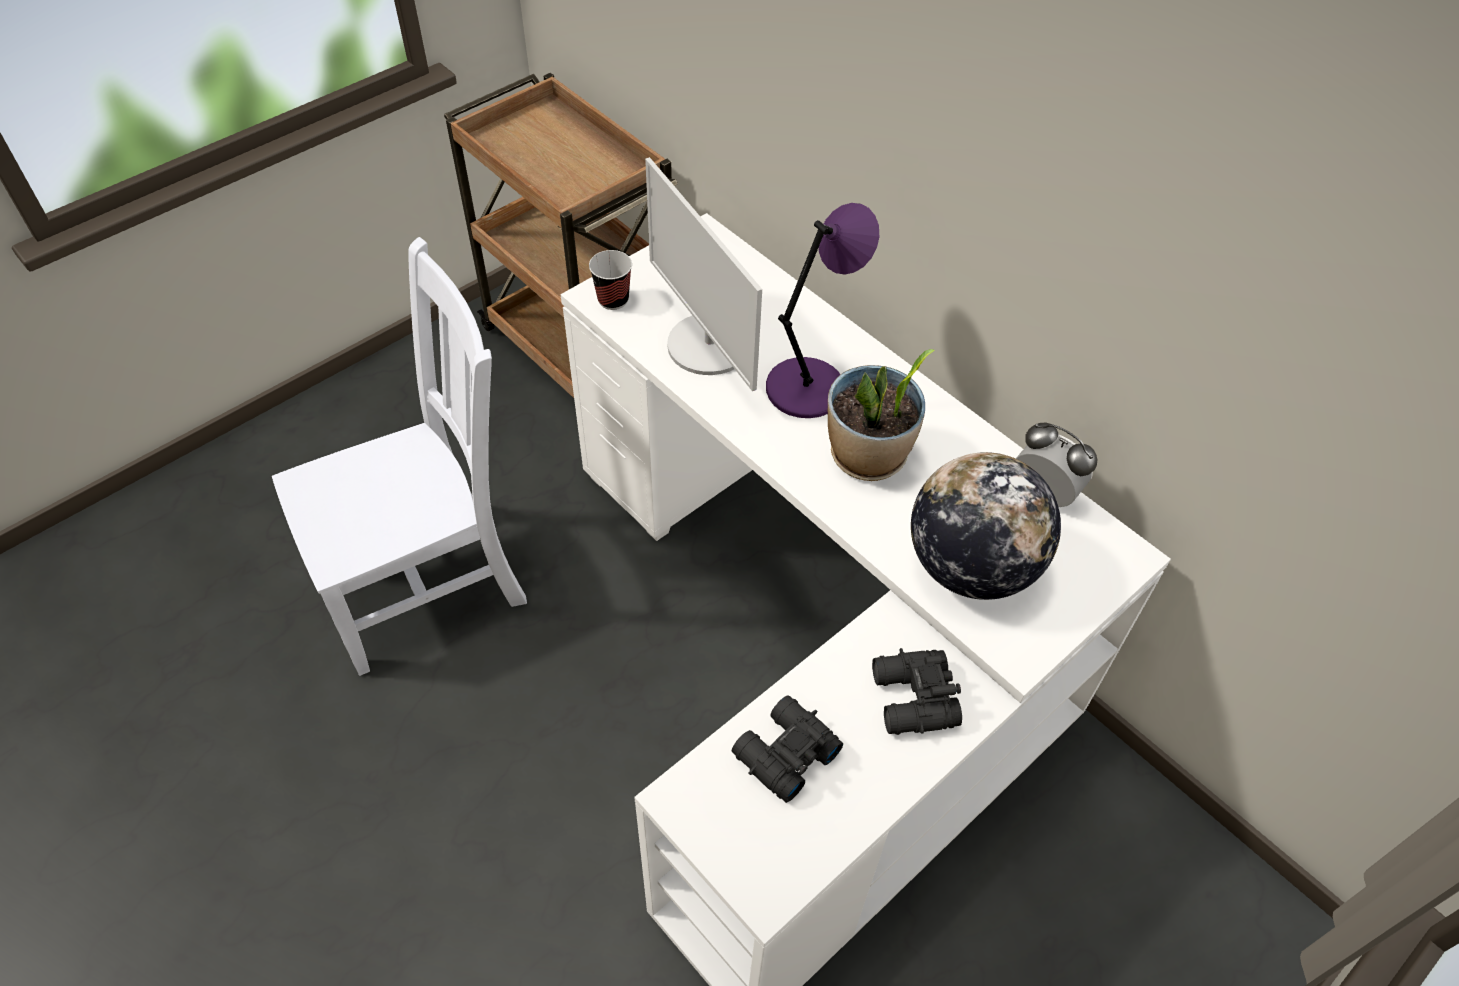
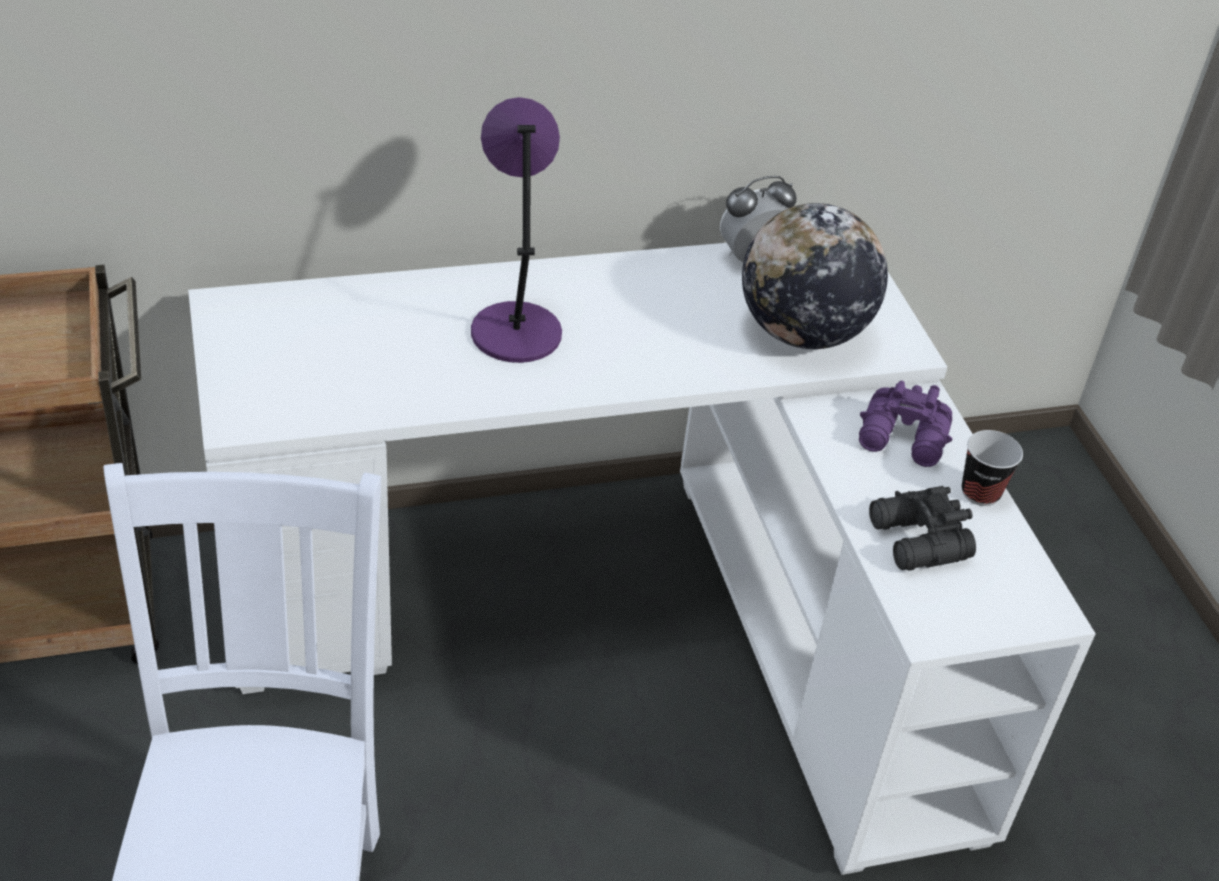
camera: 65 degrees left, 10 degrees down
cup [589,250,632,310] -> cup moved to [962,430,1023,506]
monitor [645,157,762,391] -> none
potted plant [828,349,935,481] -> none
black binoculars [872,648,962,735] -> purple binoculars [859,381,952,467]

